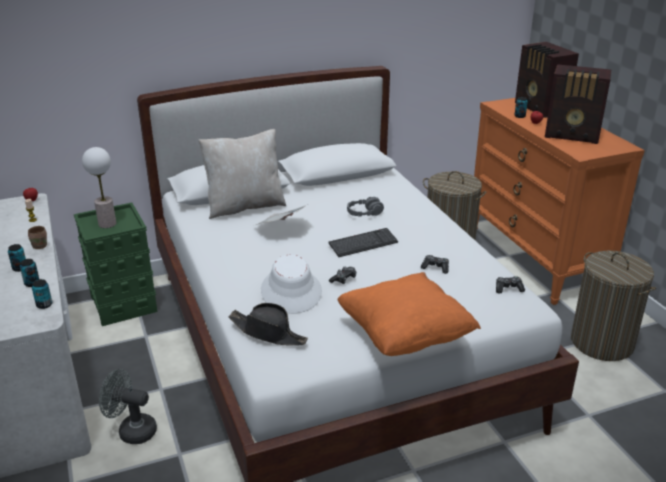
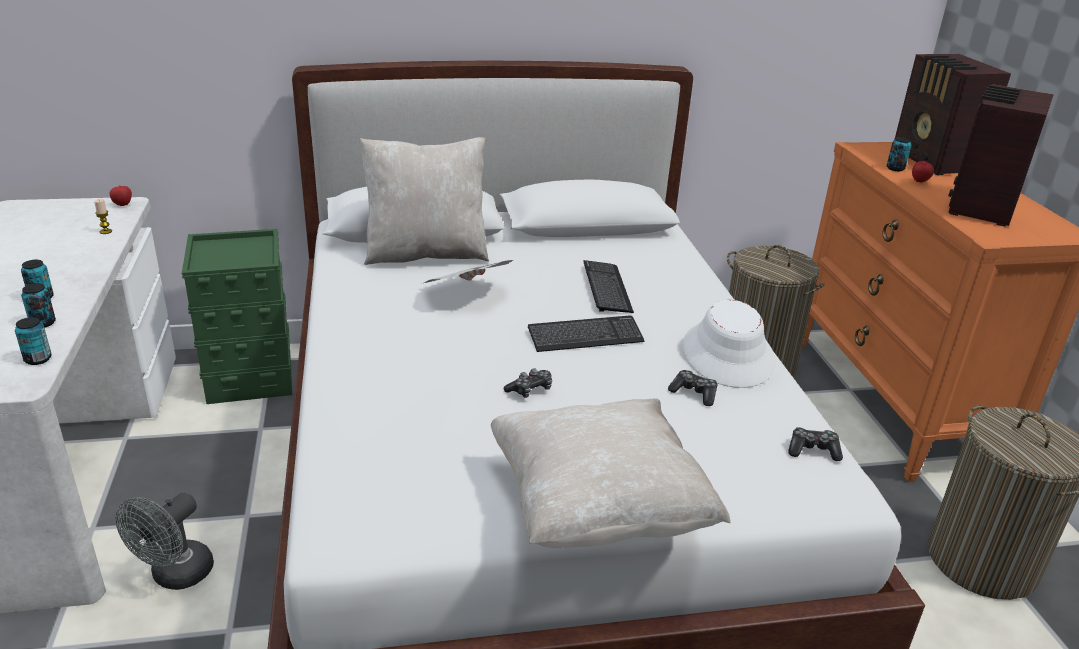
camera: 10 degrees right, 0 degrees up
brown mug [28,226,47,249] -> none
table lamp [82,147,116,228] -> none
grey fan [99,369,157,444] -> grey fan turned 90 degrees counterclockwise [116,492,214,590]
black hat [229,303,308,346] -> none
white hat [261,255,322,314] -> white hat moved to [682,300,776,388]
orange pillow [337,272,481,356] -> beige pillow [491,398,731,548]
grey headphones [347,197,384,216] -> keyboard [584,260,634,313]
radio [545,64,611,144] -> radio turned 90 degrees clockwise [948,84,1054,227]

